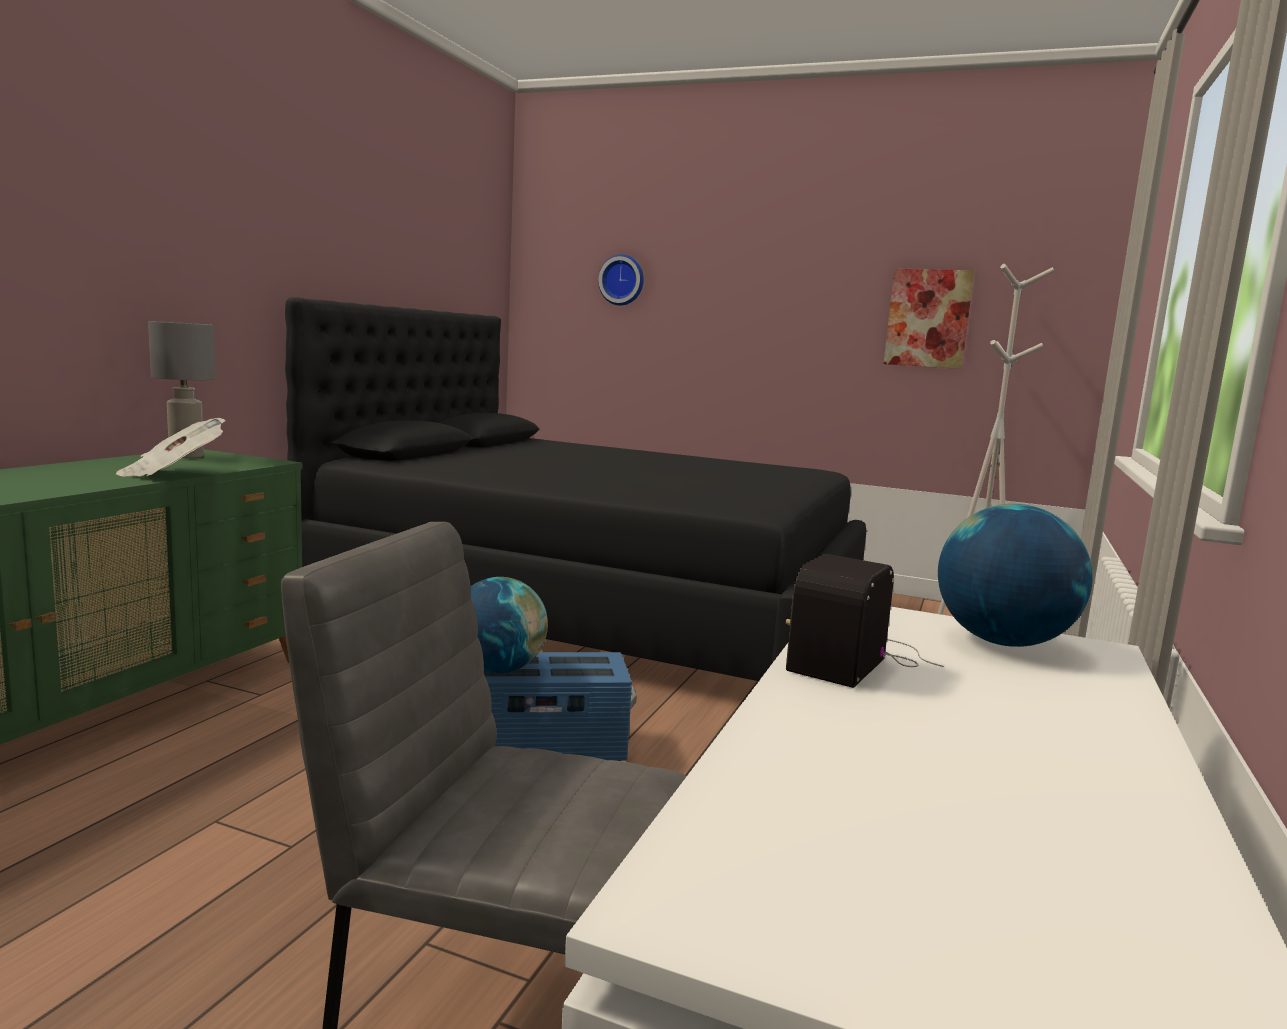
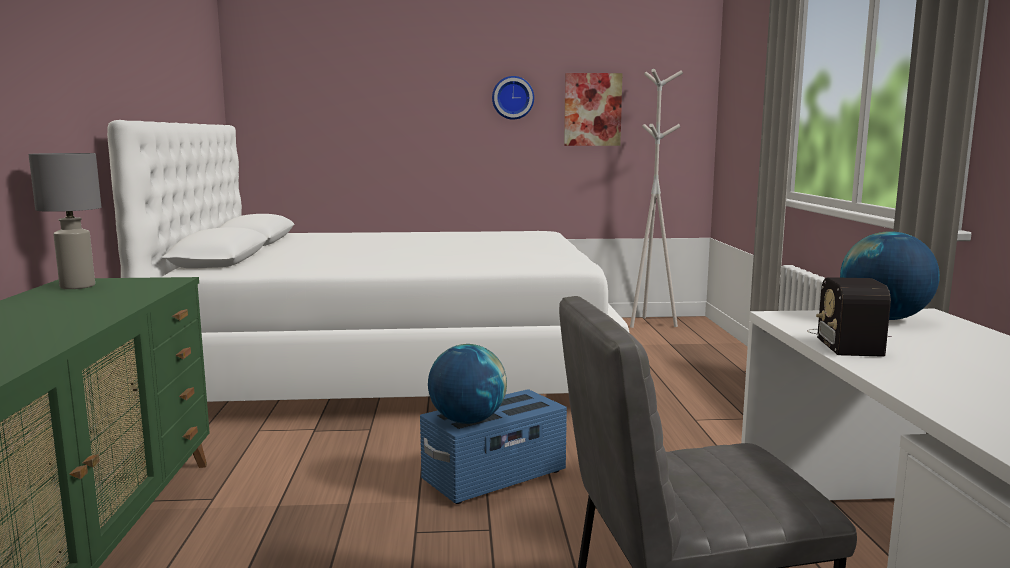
camera: 25 degrees left, 0 degrees up
newspaper [116,418,226,477] -> none
black bed [285,297,867,681] -> white bed [107,120,630,402]
wall clock [598,254,644,306] -> wall clock moved to [492,76,534,120]

